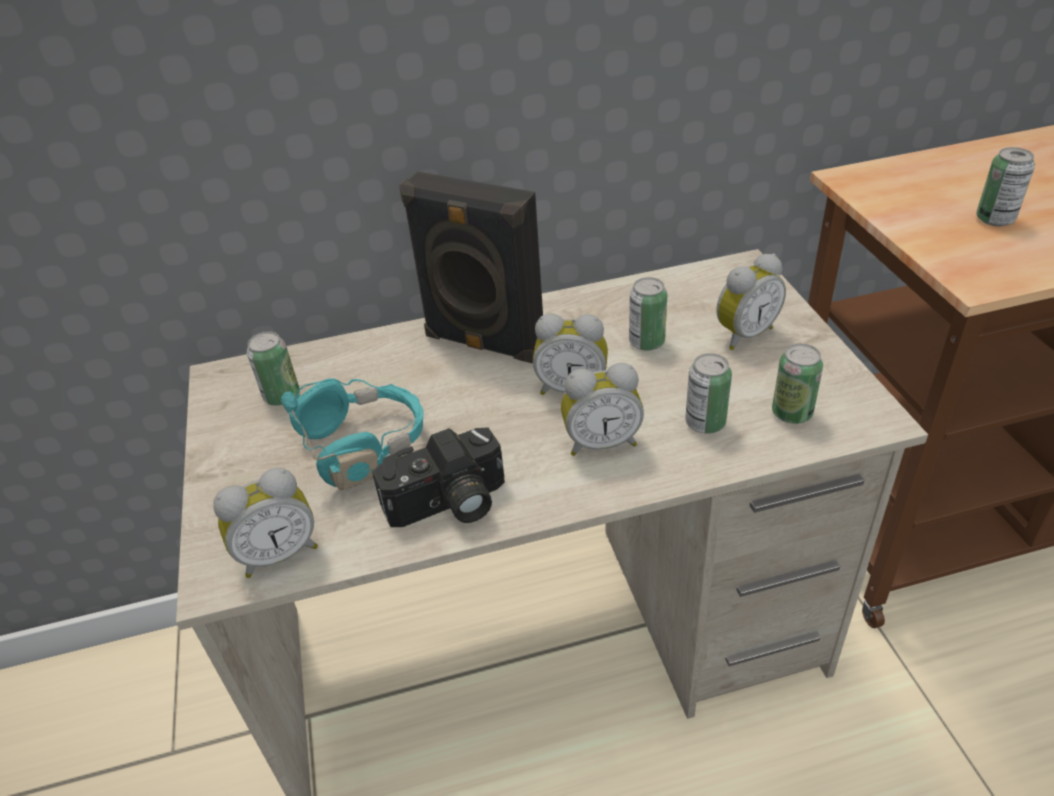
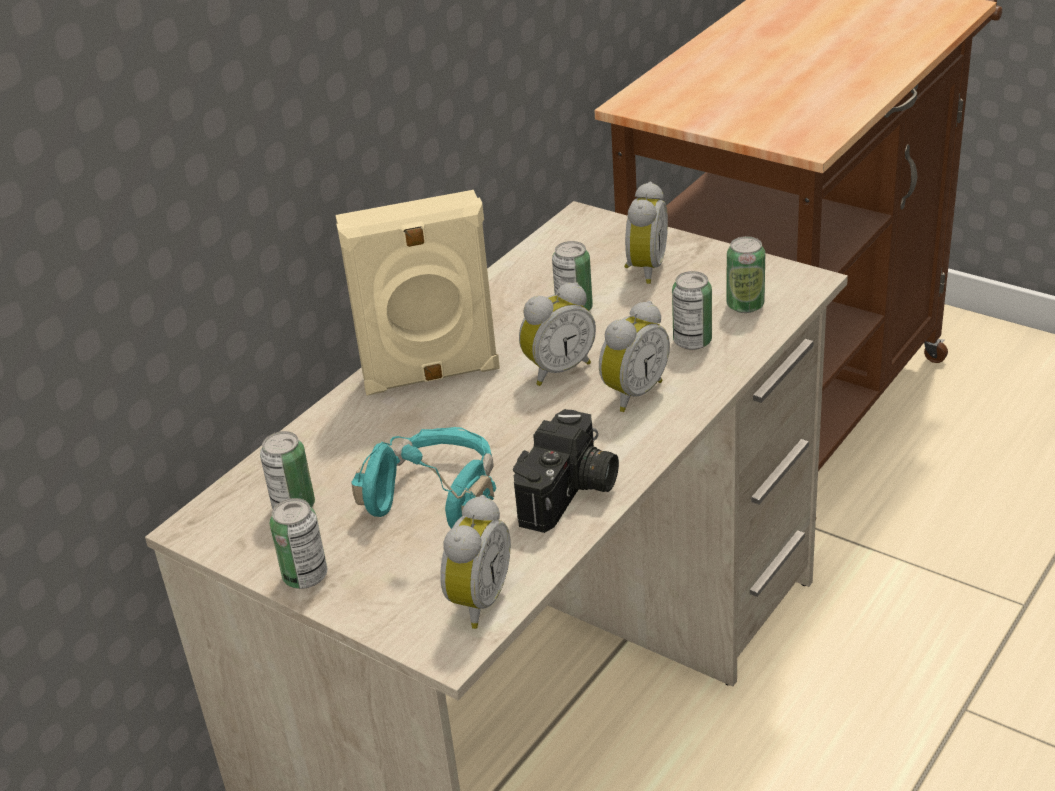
camera: 40 degrees left, 5 degrees down
black speaker [399,171,543,364] -> beige speaker [335,190,500,396]
can [976,147,1035,226] -> can moved to [270,498,327,589]

